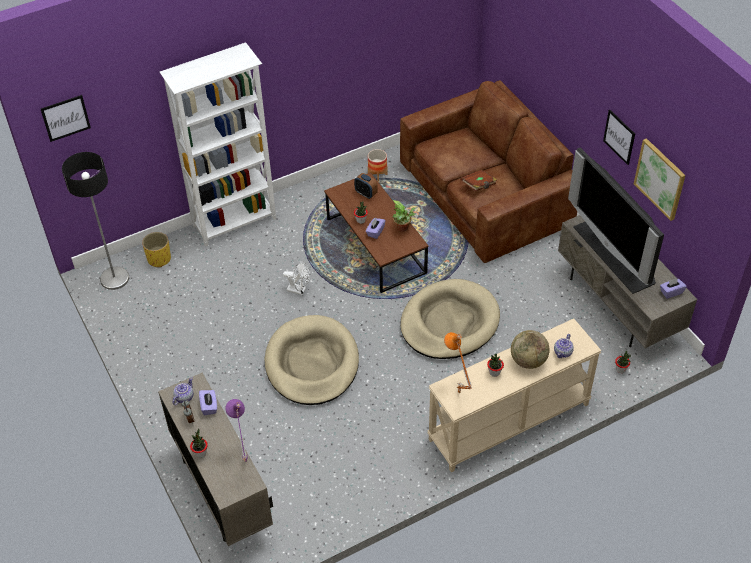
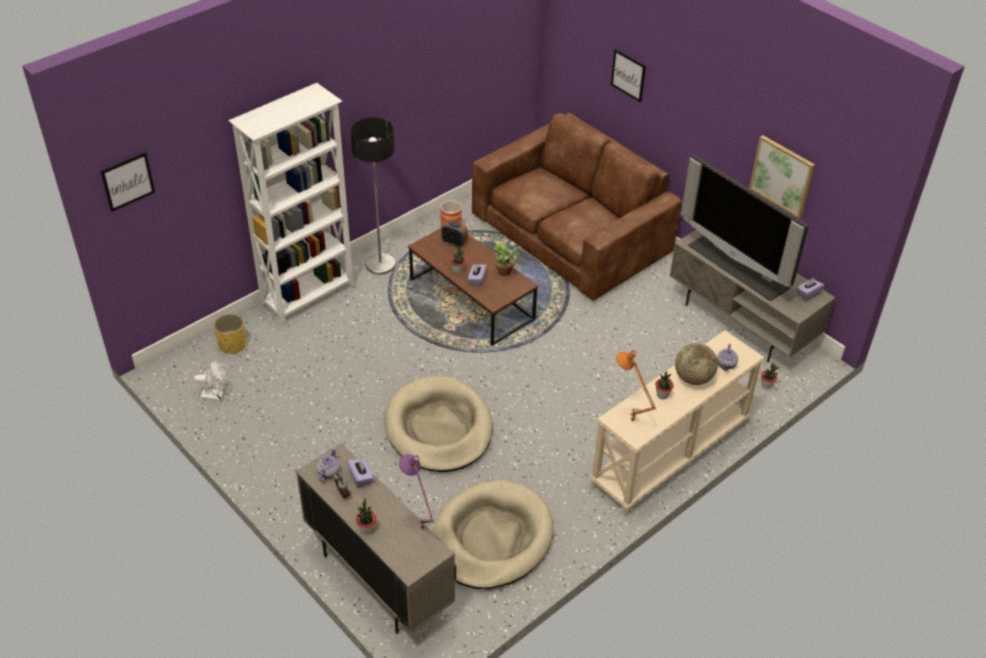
camera: 15 degrees left, 5 degrees down
floor lamp [62,152,129,290] -> floor lamp moved to [350,117,396,274]
white fan [283,261,310,295] -> white fan moved to [194,361,227,401]
beige dog bed [400,279,500,359] -> beige dog bed moved to [432,480,553,589]
brown book [460,170,497,192] -> none
picture [603,110,635,165] -> picture moved to [611,49,646,102]

